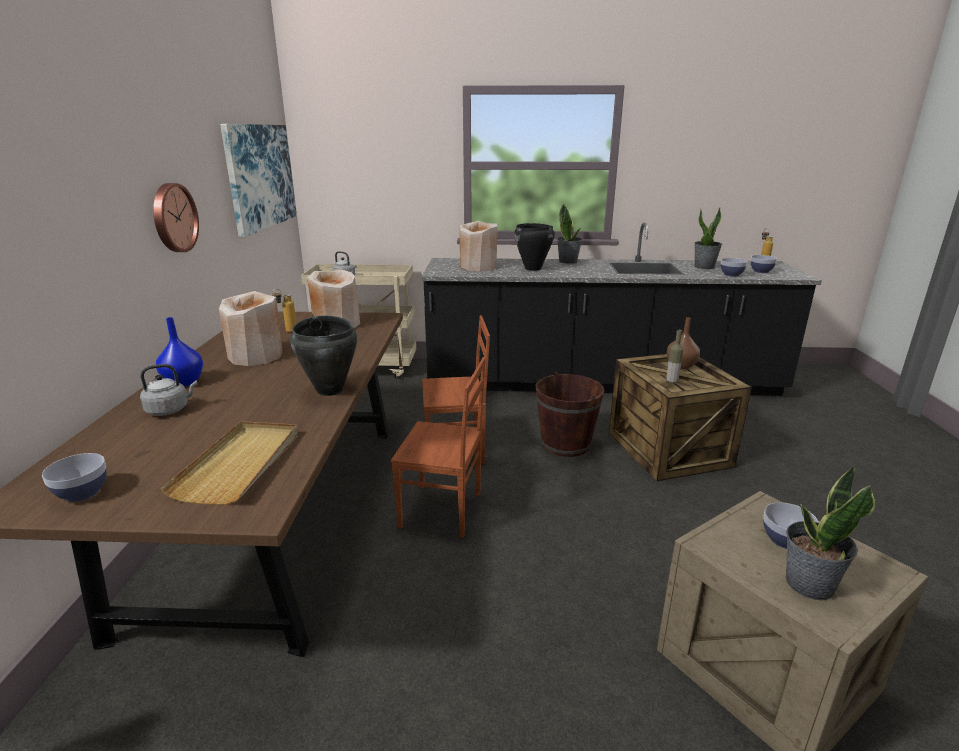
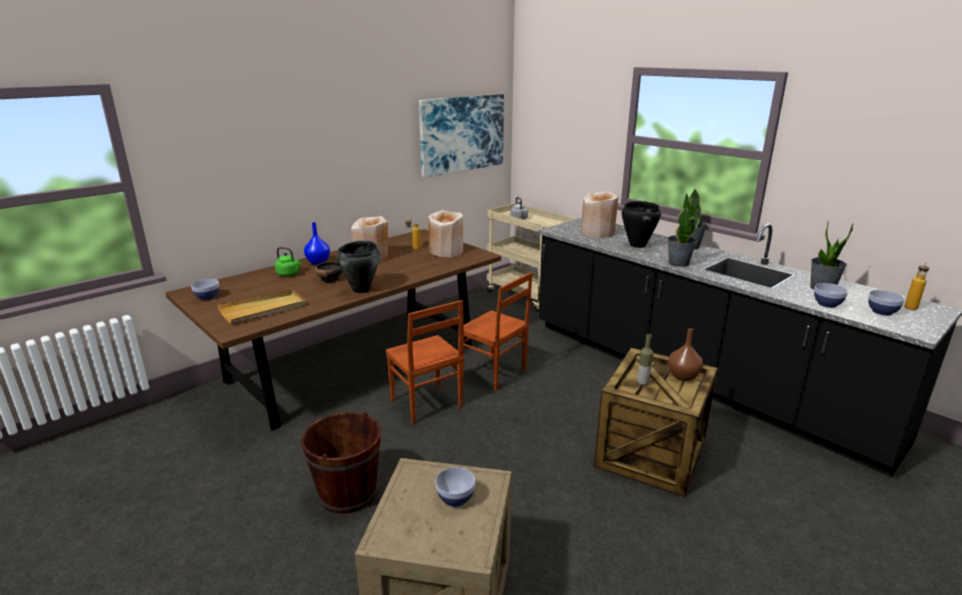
camera: 45 degrees right, 0 degrees up
grey kettle [140,364,198,416] -> green kettle [275,247,302,276]
wall clock [153,183,199,252] -> none
brown bucket [536,372,605,457] -> brown bucket moved to [301,412,381,514]
potted plant [785,465,875,600] -> potted plant moved to [668,206,701,267]
none -> bowl [314,261,342,283]

